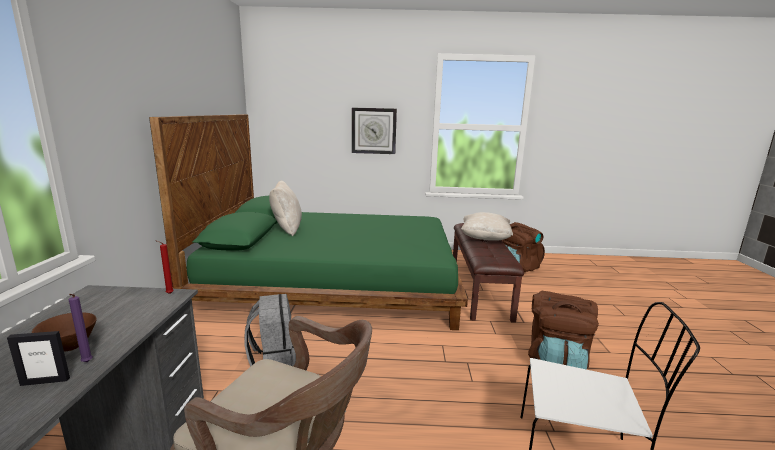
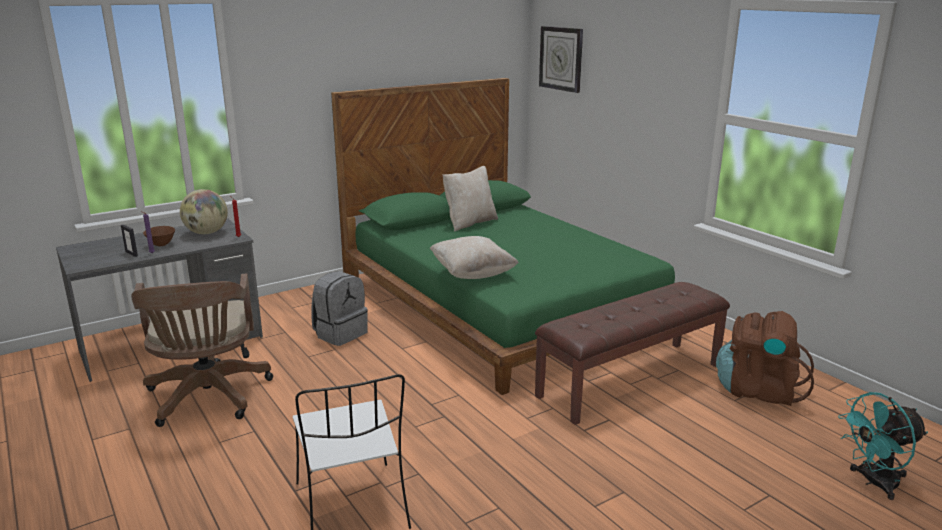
camera: 55 degrees right, 5 degrees up
wall clock [352,107,397,154] -> wall clock moved to [539,26,583,93]
beige pillow [461,212,513,241] -> beige pillow moved to [430,236,519,279]
brown backpack [528,291,599,370] -> none
none -> globe [180,189,228,234]
none -> turquoise fan [838,392,928,500]

